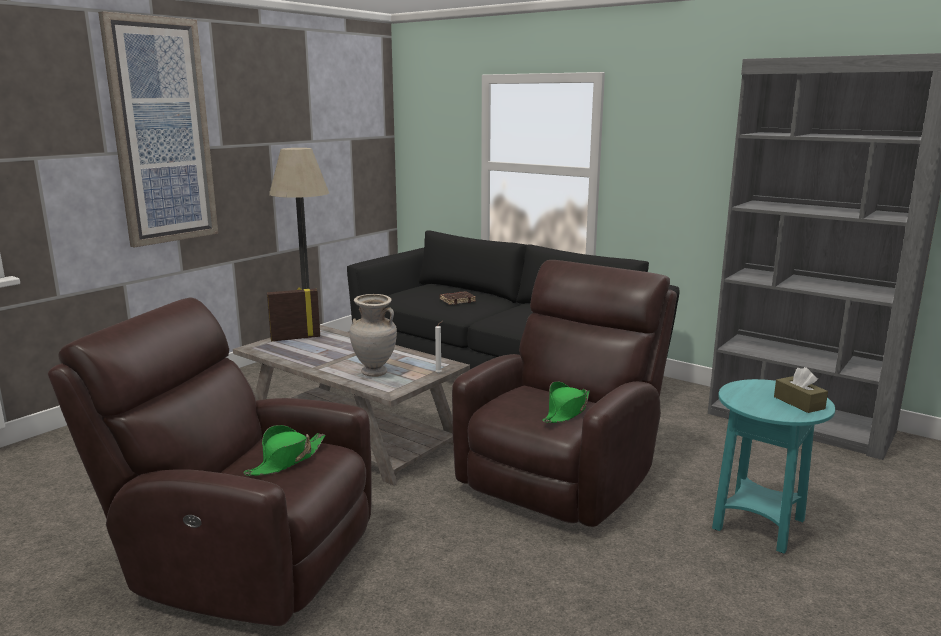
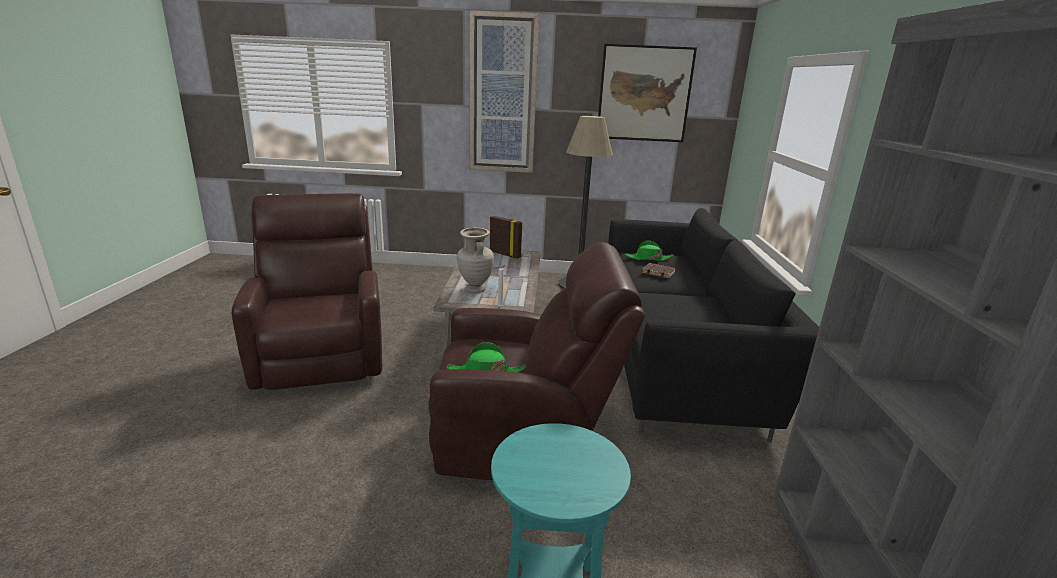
camera: 55 degrees right, 5 degrees up
green hat [243,425,325,476] -> green hat moved to [624,240,674,261]
brown tissue box [774,367,828,413] -> none
none -> picture [598,44,697,142]

